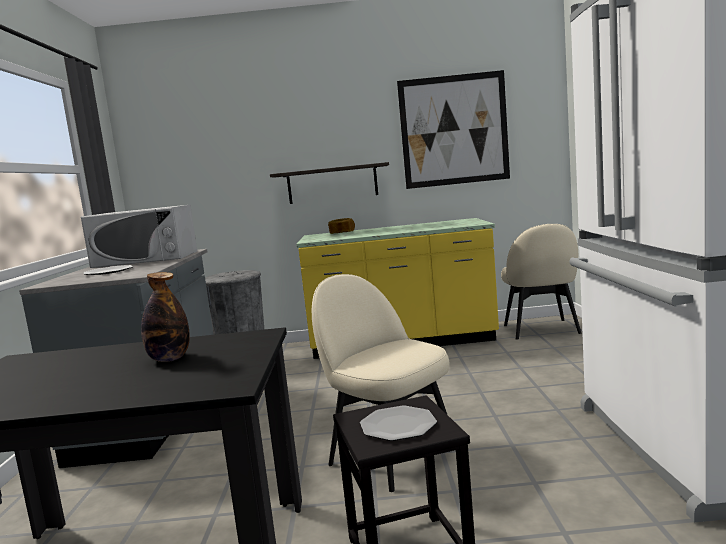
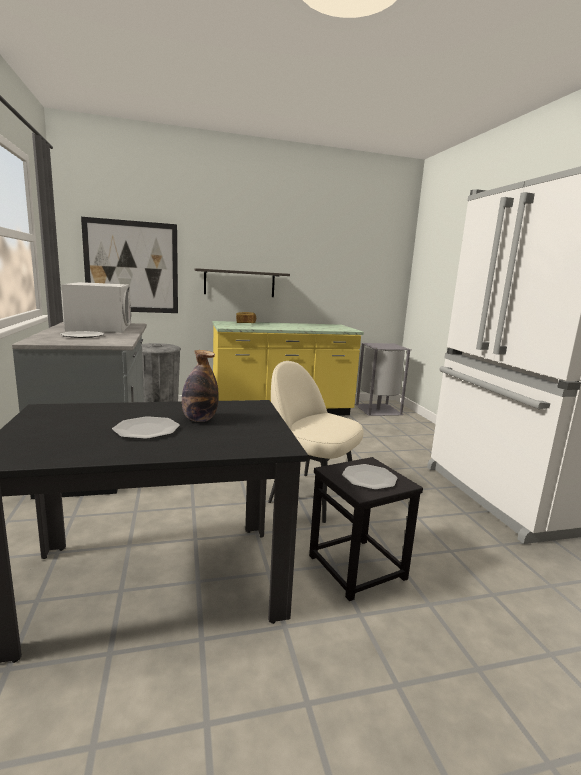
camera: 15 degrees left, 5 degrees up
white microwave [81,205,197,268] -> white microwave turned 90 degrees counterclockwise [61,282,132,333]
picture [397,70,510,189] -> picture moved to [81,217,178,313]
beige chair [501,224,582,340] -> grey trash can [355,343,411,416]
none -> plate [112,416,180,439]

